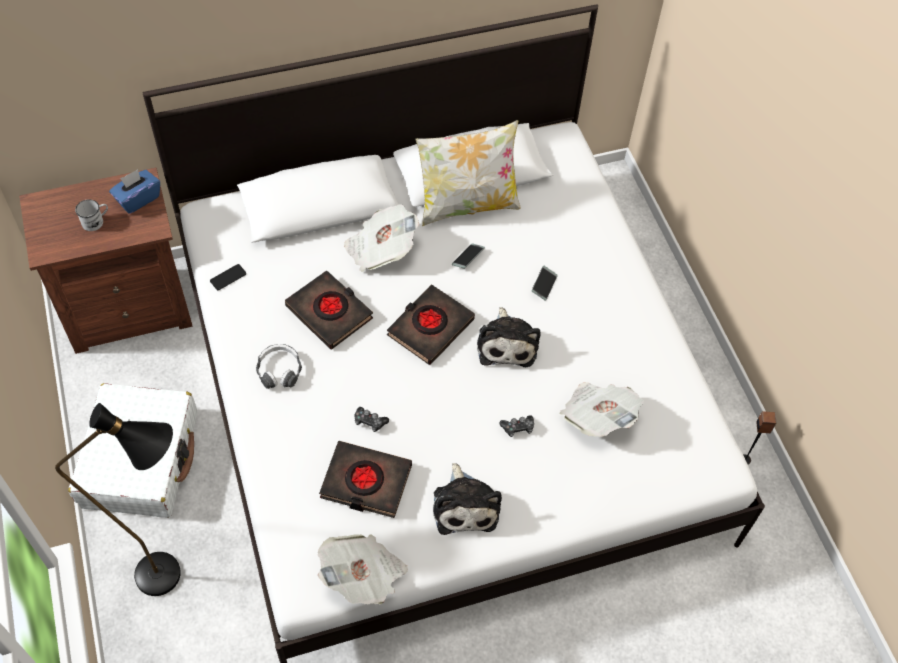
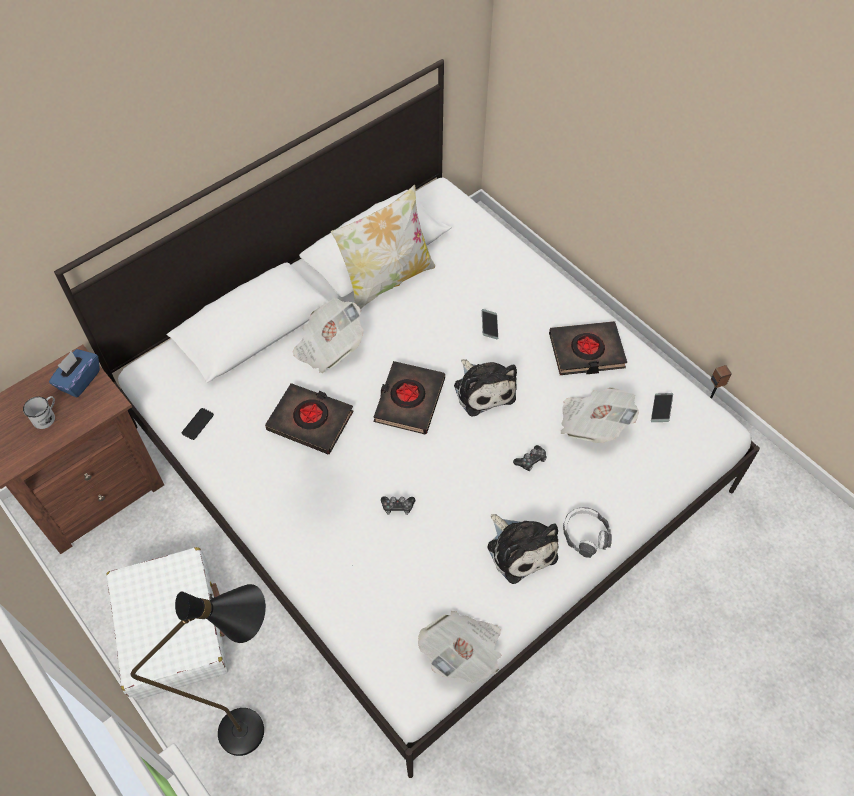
camera: 20 degrees left, 0 degrees up
headphones [256,344,302,389] -> headphones moved to [563,507,612,558]
black book [319,441,412,518] -> black book moved to [549,321,627,375]
phone [452,243,485,269] -> phone moved to [651,393,673,422]

